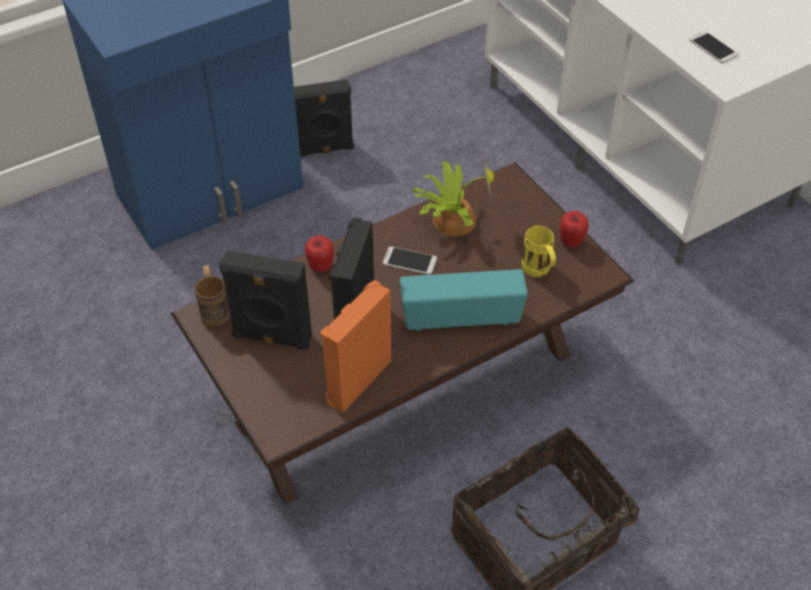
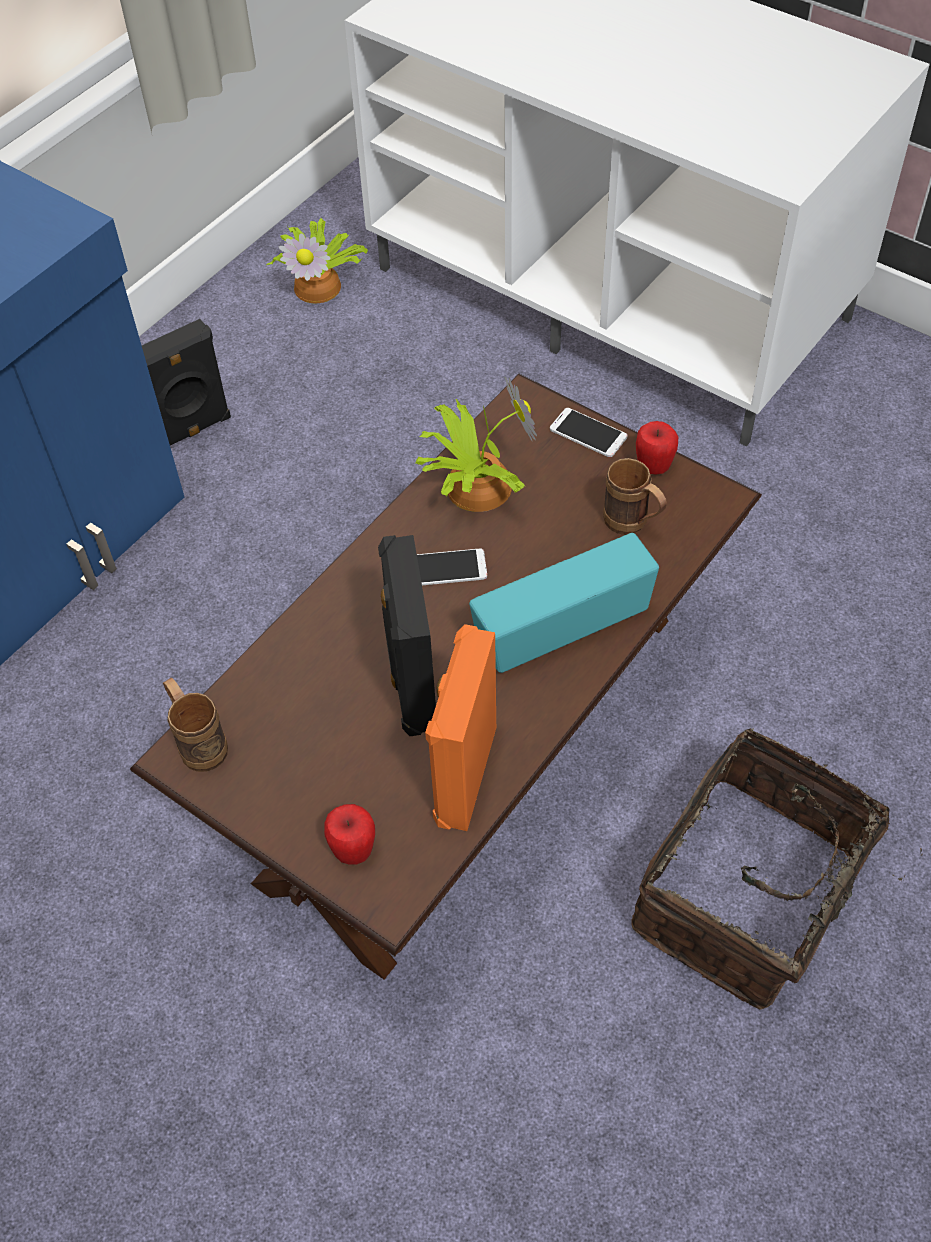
camera: 20 degrees left, 5 degrees up
black speaker [219,250,312,350] -> none
apple [305,236,334,272] -> apple moved to [324,804,375,865]
yellow mug [522,225,556,278] -> brown mug [603,458,667,535]
phone [689,31,738,63] -> phone moved to [550,408,627,457]
none -> potted plant [266,218,368,303]

